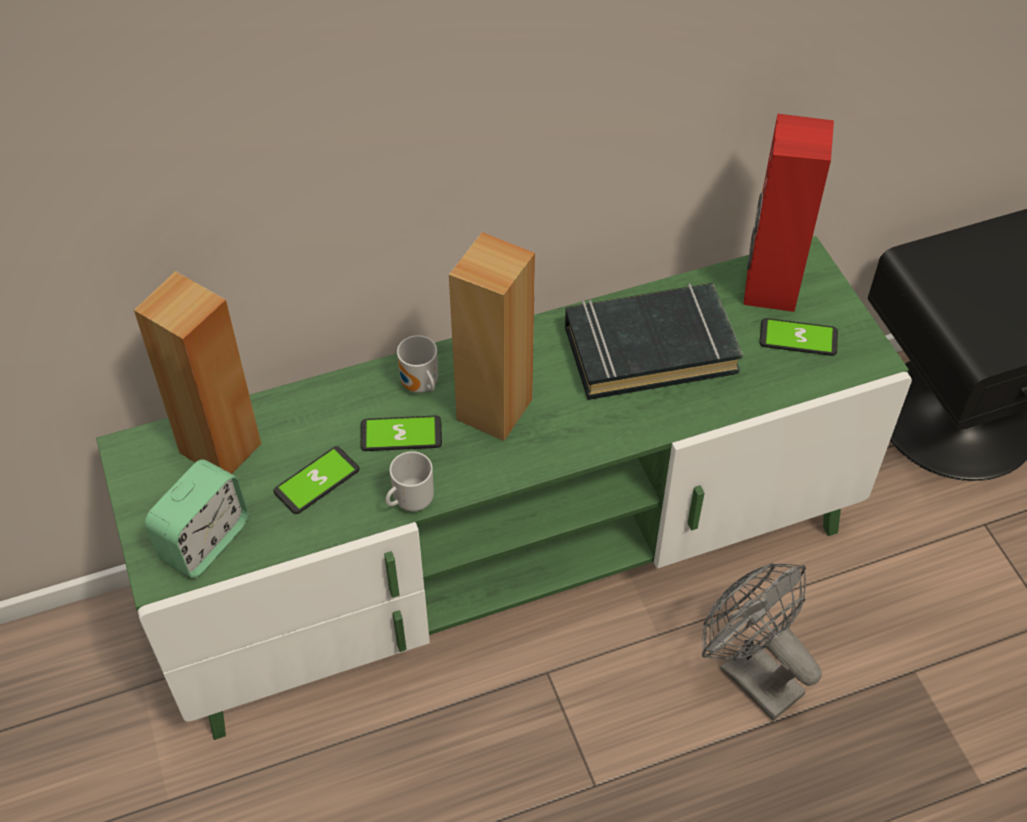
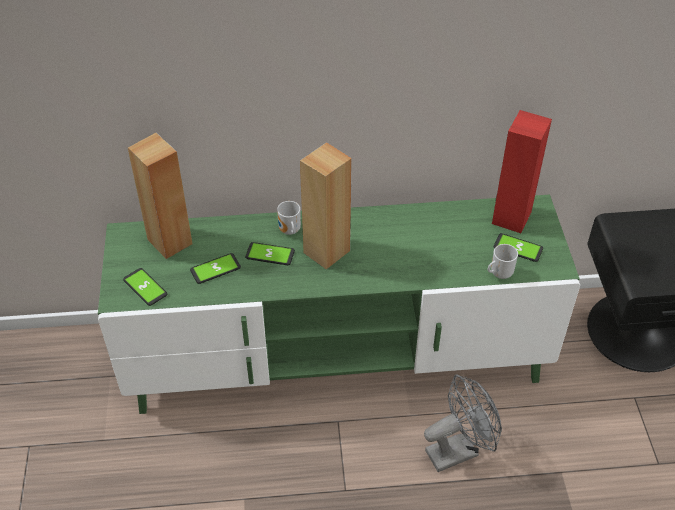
camera: 15 degrees right, 5 degrees down
alarm clock [145,459,249,578] -> phone [123,268,167,306]
mug [386,451,434,511] -> mug moved to [488,244,518,279]
black book [565,283,743,400] -> none
grey fan [702,563,822,721] -> grey fan turned 90 degrees clockwise [424,374,502,472]

